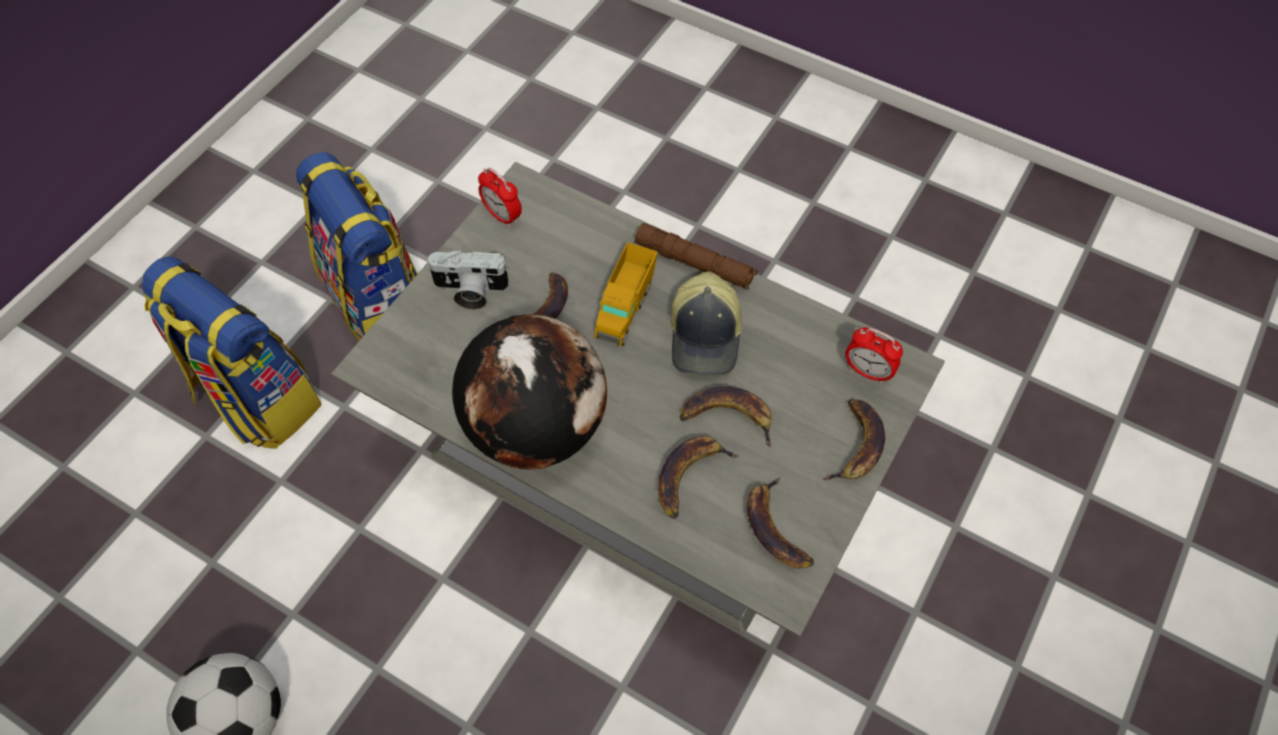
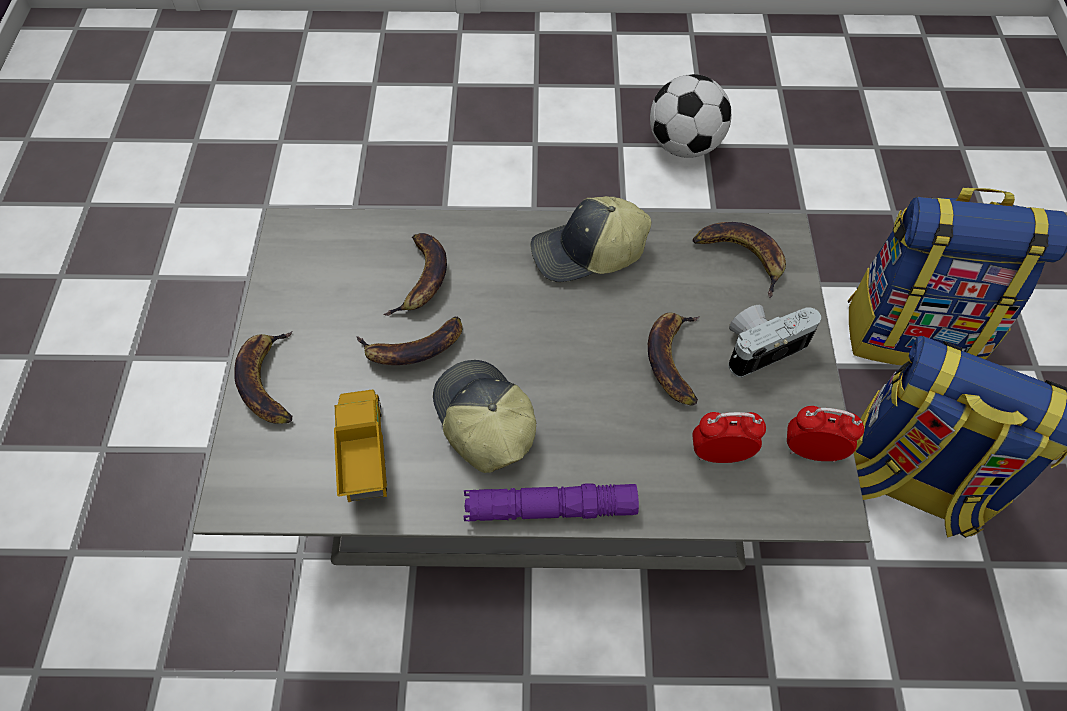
camera: 150 degrees right, 0 degrees up
globe [452,314,607,469] -> cap [531,196,651,282]
toy truck [594,242,658,347] -> toy truck moved to [334,389,387,502]
brown flashlight [635,223,757,290] -> purple flashlight [464,483,639,521]
banana [747,477,814,569] -> banana moved to [692,222,786,298]
alarm clock [845,327,903,383] -> alarm clock moved to [692,412,766,463]

